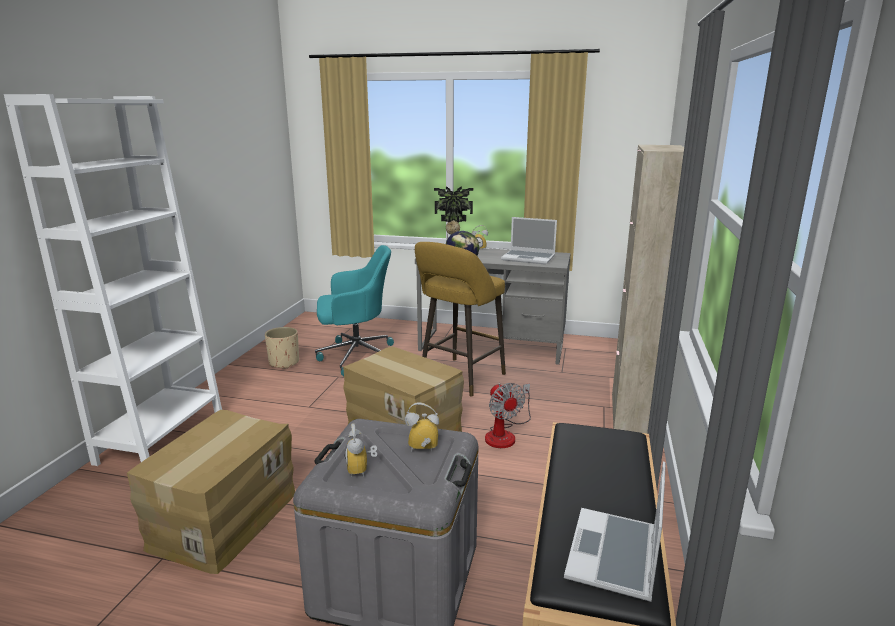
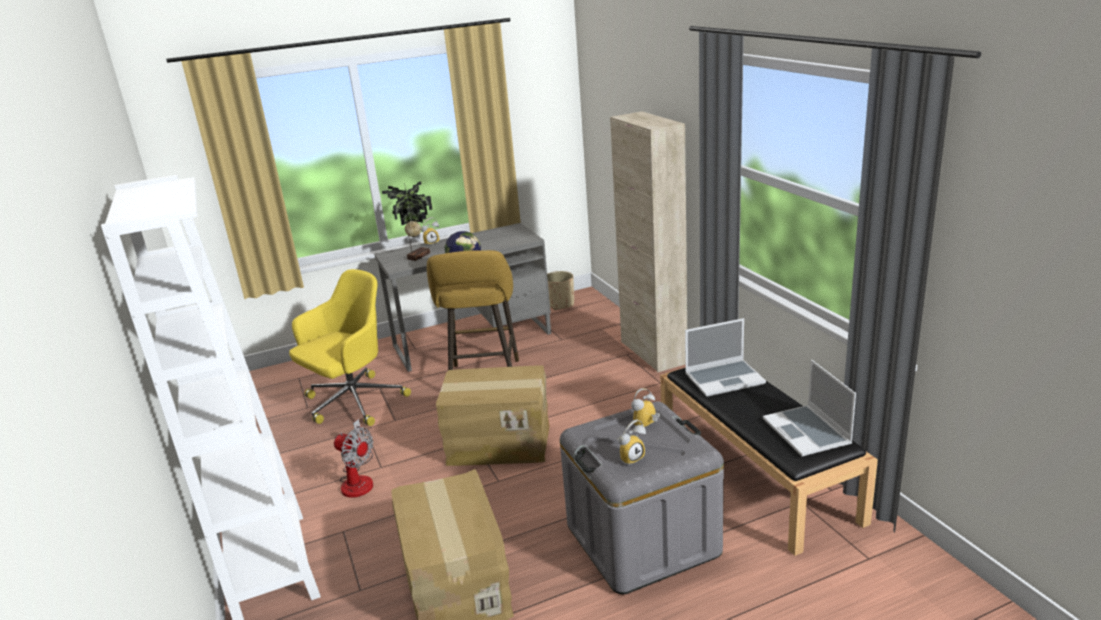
camera: 35 degrees left, 5 degrees up
beige planter [265,327,299,369] -> beige planter moved to [547,271,574,310]
turquoise office chair [315,245,394,376] -> yellow office chair [289,269,411,426]
alarm clock [345,423,377,477] -> alarm clock turned 75 degrees counterclockwise [617,420,646,466]
fan [485,383,531,448] -> fan moved to [334,419,373,498]
laptop [501,217,557,265] -> laptop moved to [685,318,766,397]

